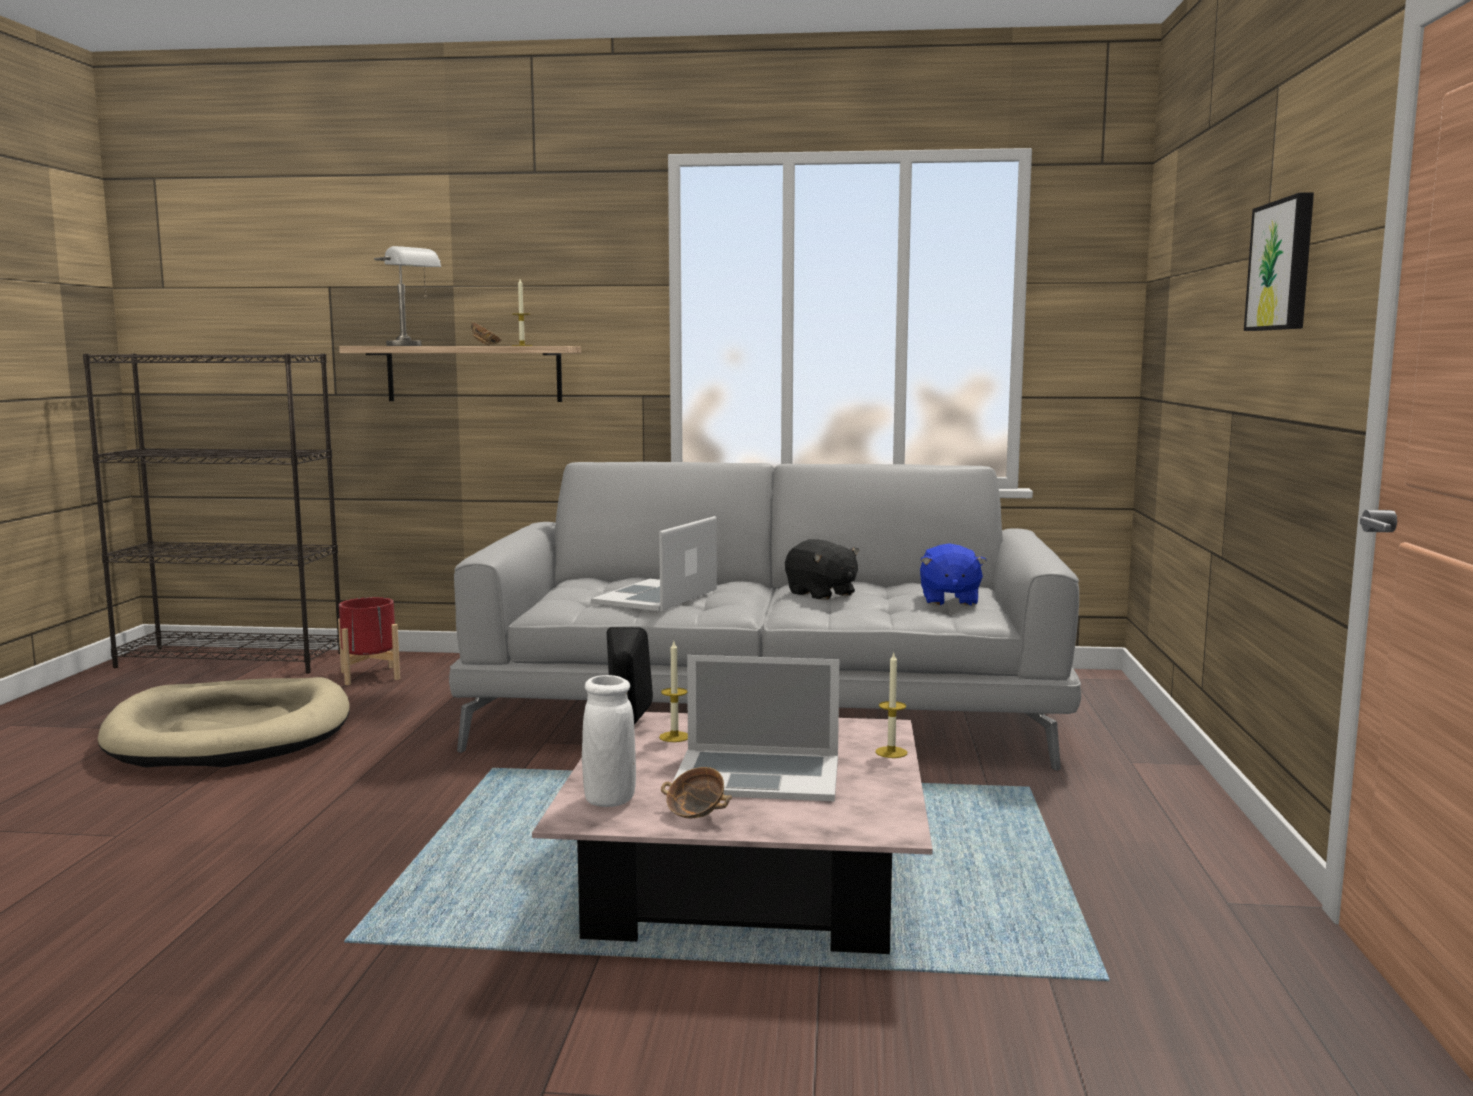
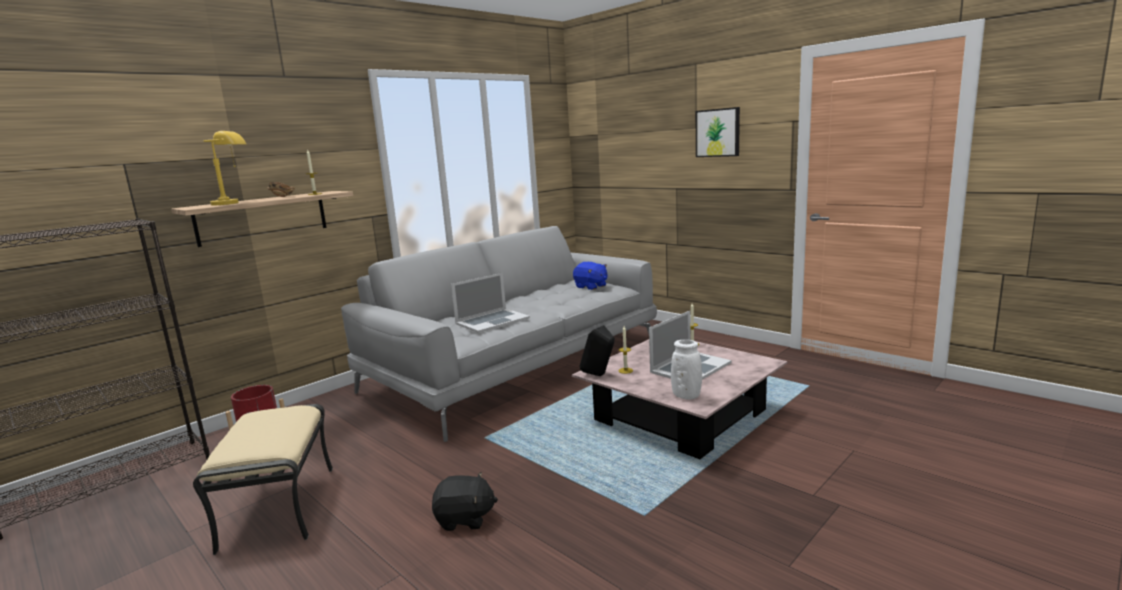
camera: 50 degrees left, 5 degrees up
beige dog bed [98,677,350,767] -> beige ottoman [193,404,333,555]
grey table lamp [374,246,441,346] -> yellow table lamp [203,131,246,206]
laptop [591,516,717,611] -> laptop turned 105 degrees counterclockwise [451,272,530,333]
bowl [661,767,732,819] -> none
black plush toy [785,539,859,600] -> black plush toy moved to [432,472,498,531]

